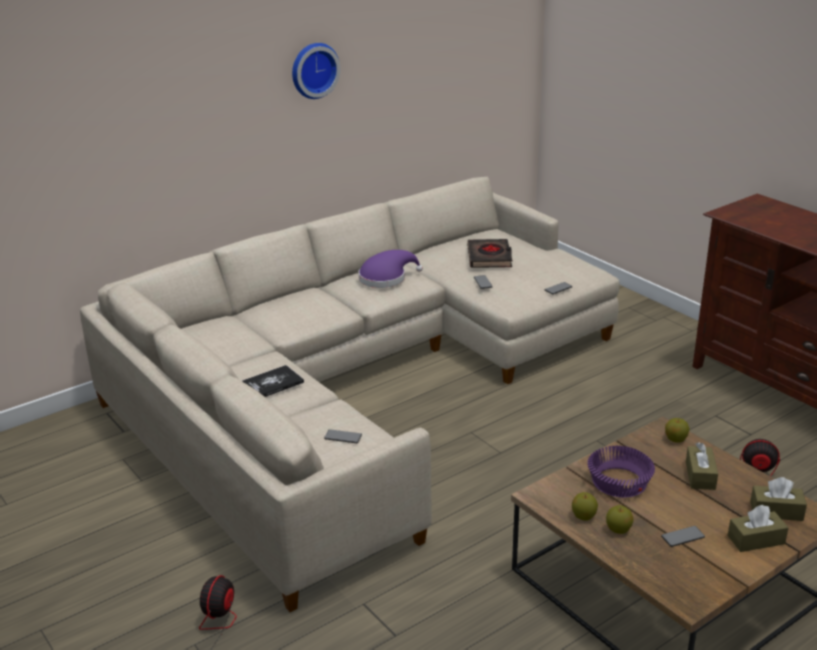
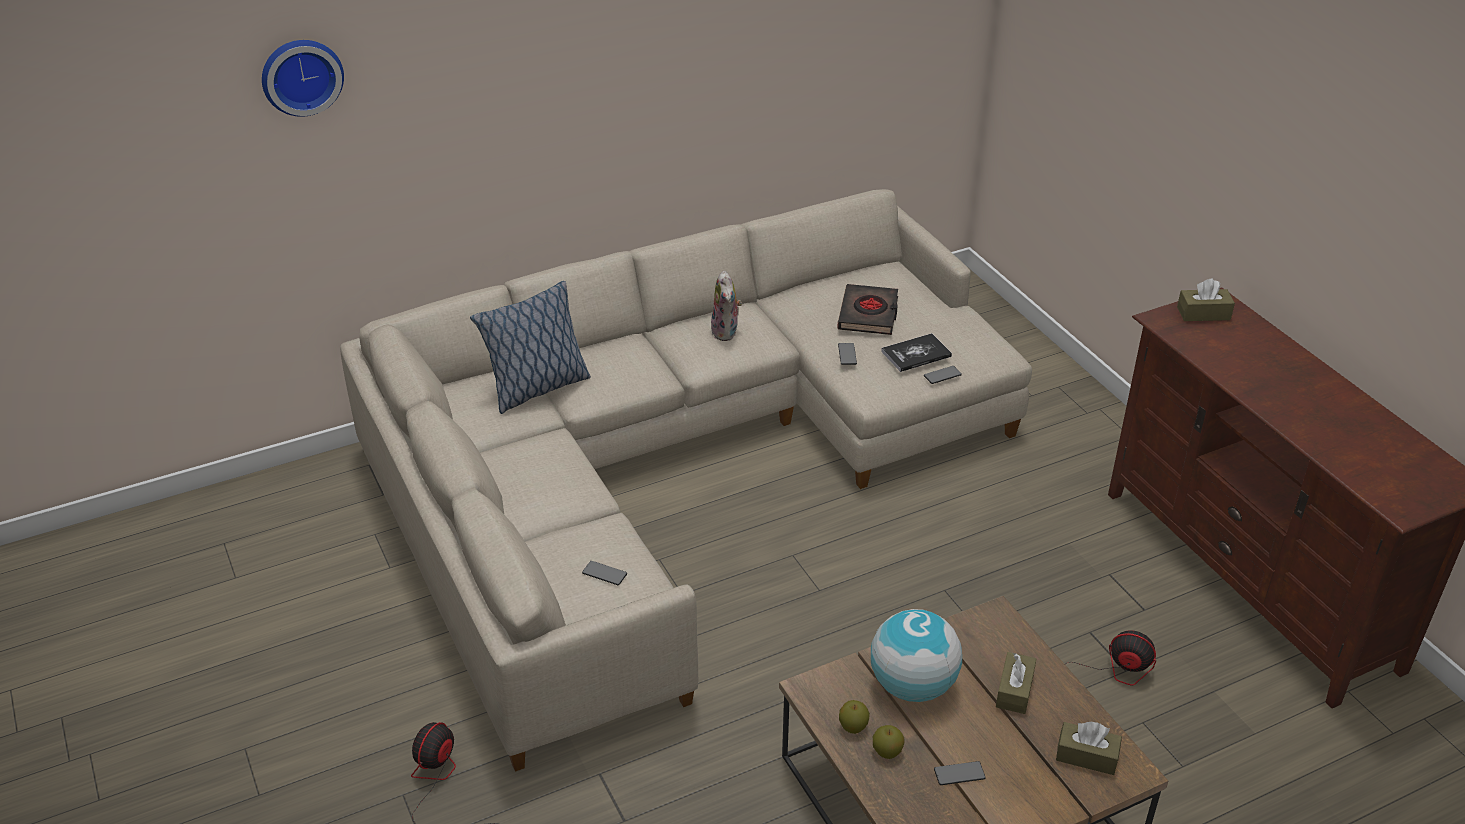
camera: 10 degrees right, 10 degrees up
book [242,365,304,397] -> book moved to [881,333,952,372]
wall clock [292,43,340,99] -> wall clock moved to [262,40,344,117]
purple hat [359,250,423,288] -> plush toy [711,270,742,341]
purple bowl [587,446,655,497] -> globe [871,609,962,702]
apple [665,418,690,443] -> none
brown tissue box [728,505,789,552] -> brown tissue box moved to [1177,278,1235,321]
none -> pillow [470,281,591,414]

